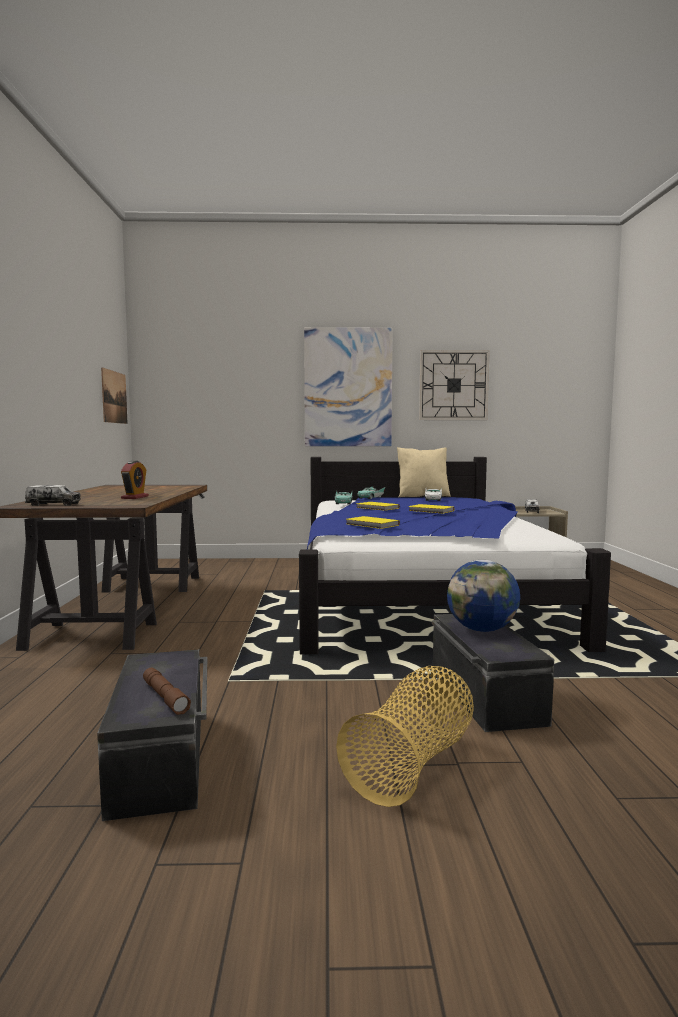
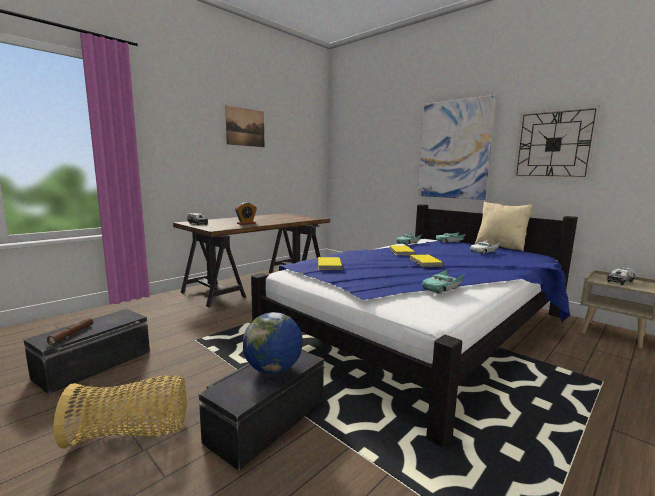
camera: 45 degrees right, 5 degrees up
picture [101,367,128,424] -> picture moved to [225,105,264,147]
none -> turquoise toy car [422,269,466,294]

